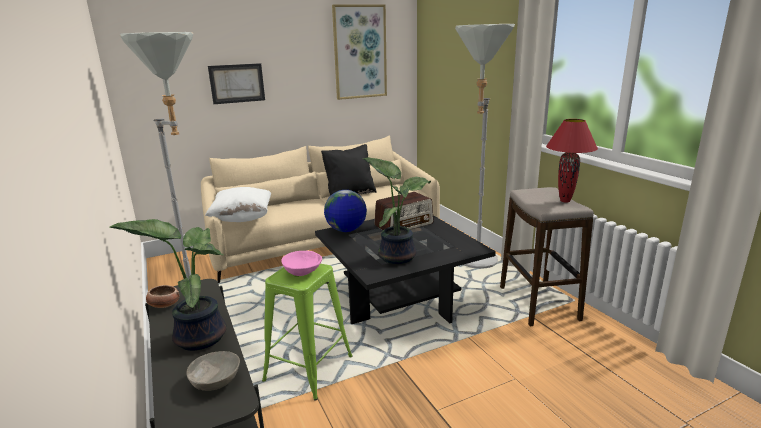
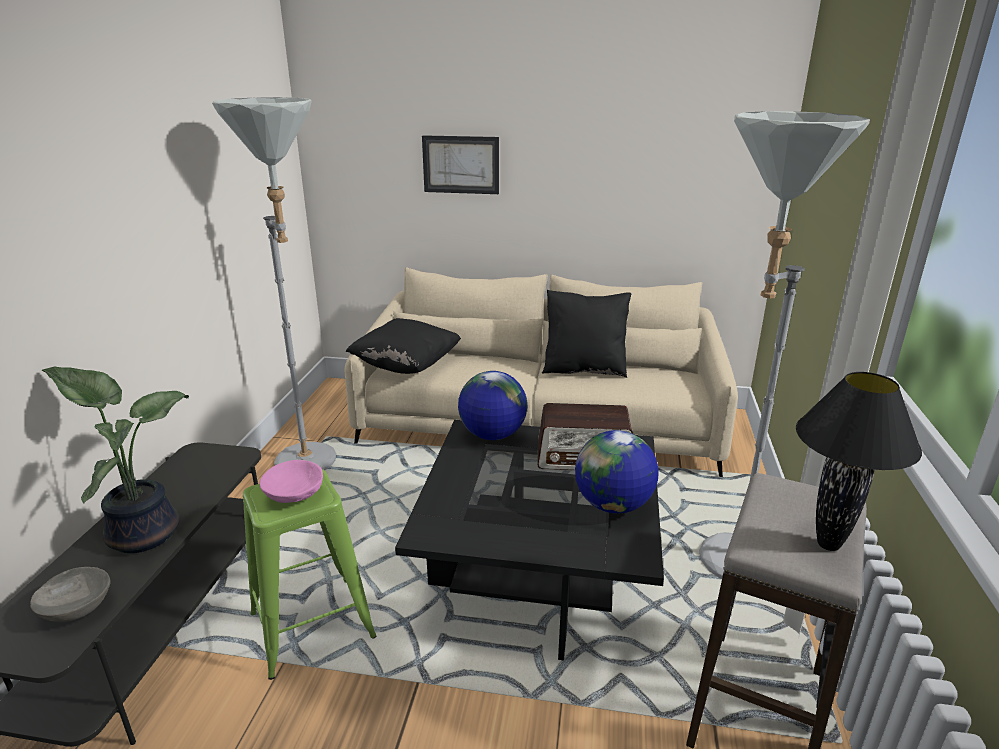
camera: 35 degrees right, 5 degrees up
bowl [146,285,179,308] -> none
white pillow [205,187,271,222] -> black pillow [346,318,461,374]
picture [332,4,387,100] -> none
potted plant [363,157,431,264] -> none
red table lamp [546,119,598,203] -> black table lamp [796,372,922,551]
none -> globe [575,430,658,514]

